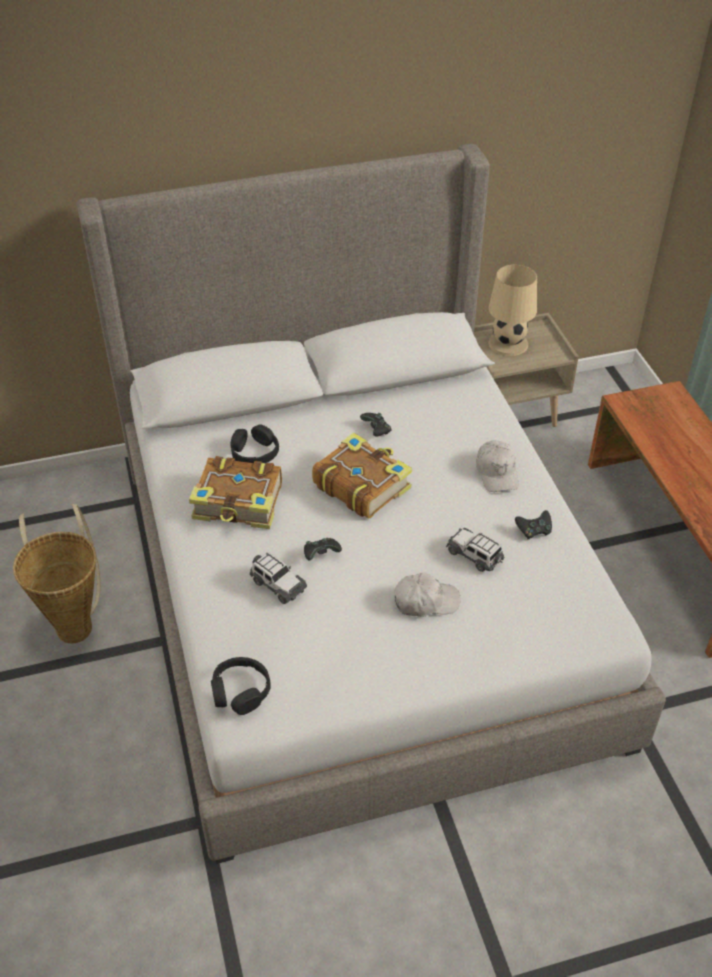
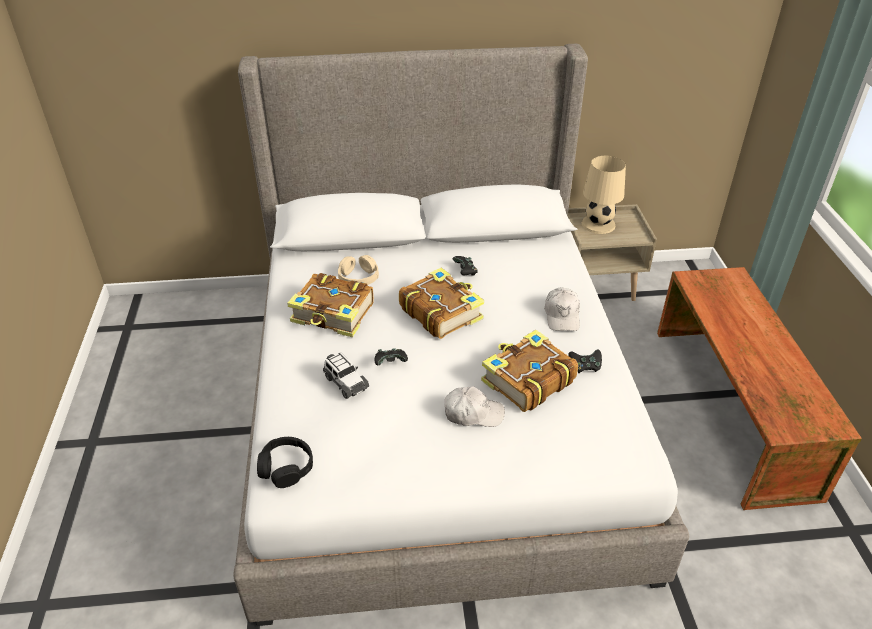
camera: 10 degrees right, 5 degrees down
basket [13,504,101,643] -> none
black headphones [230,425,279,463] -> beige headphones [338,255,379,285]
toy car [446,528,504,572] -> book [481,330,578,412]

